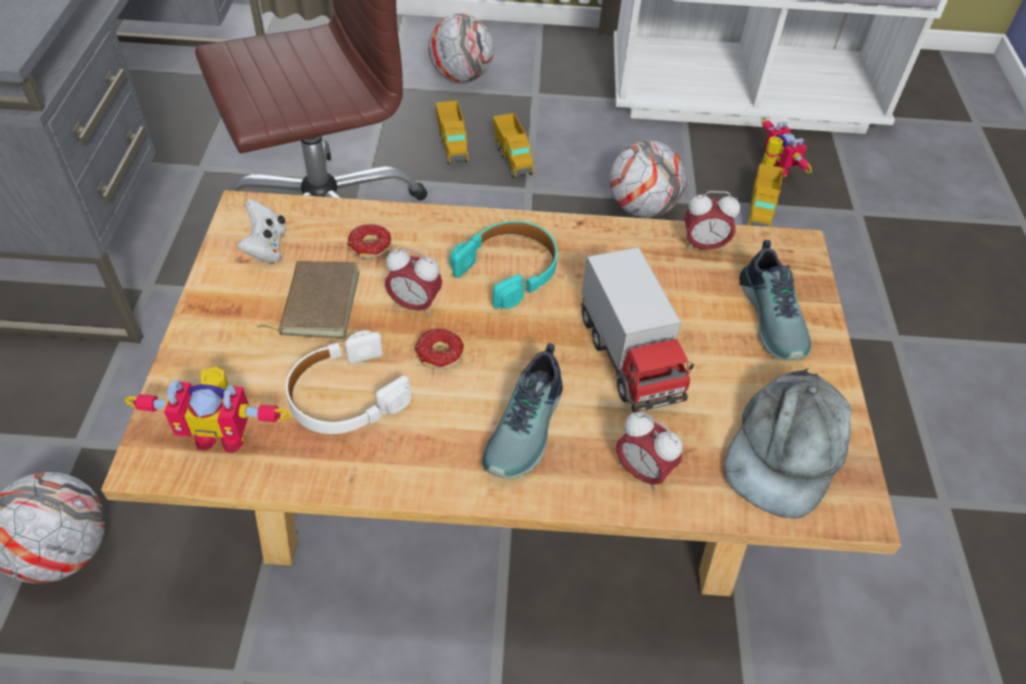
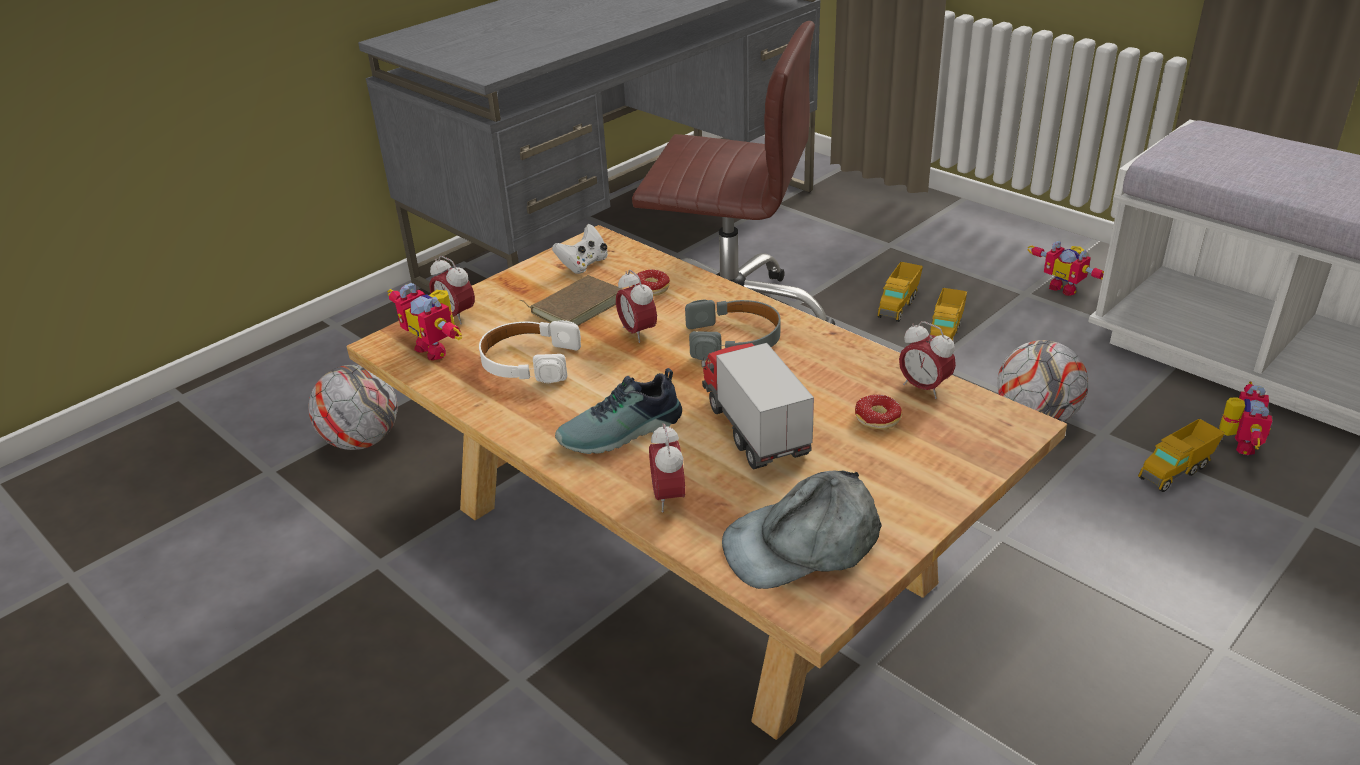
camera: 45 degrees right, 15 degrees down
donut [415,329,464,369] -> donut moved to [855,395,902,430]
football [428,14,494,82] -> none
turquoise headphones [450,221,558,309] -> grey headphones [685,300,781,360]
toy truck [580,247,694,413] -> toy truck turned 135 degrees clockwise [702,343,814,469]
shoe [739,240,811,360] -> none
none -> alarm clock [429,256,475,324]
none -> toy robot [1027,241,1104,296]

